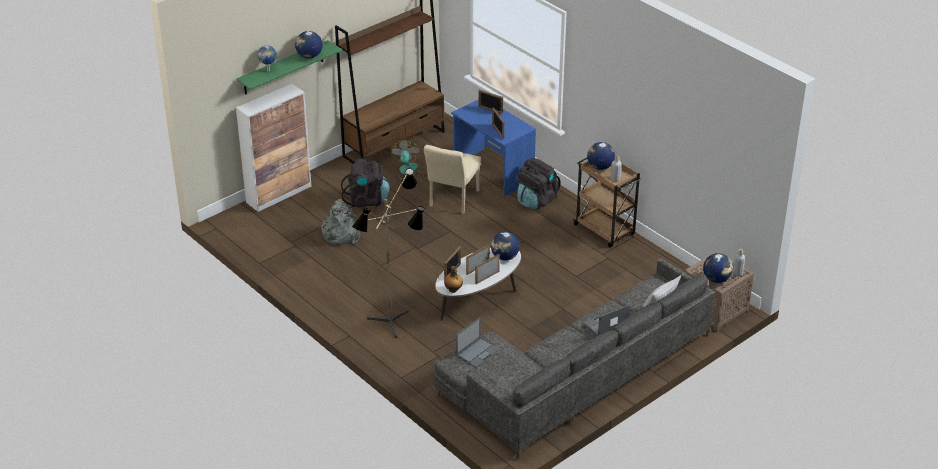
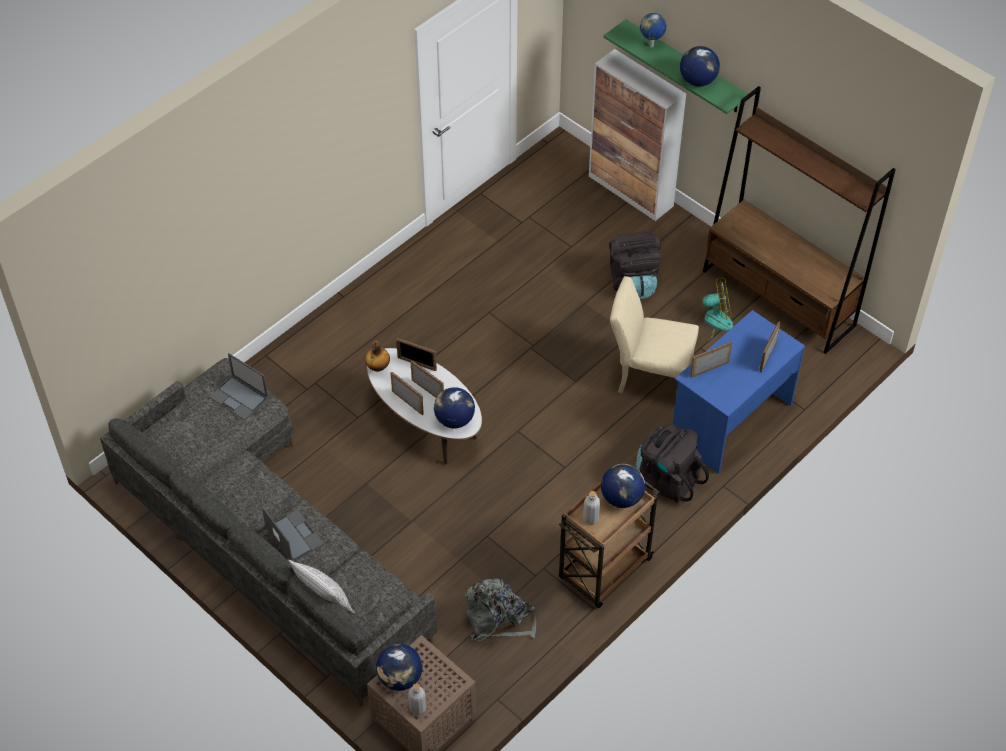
camera: 85 degrees right, 15 degrees up
grey backpack [320,199,360,245] -> grey backpack moved to [465,579,536,641]
floor lamp [352,168,425,338] -> none

